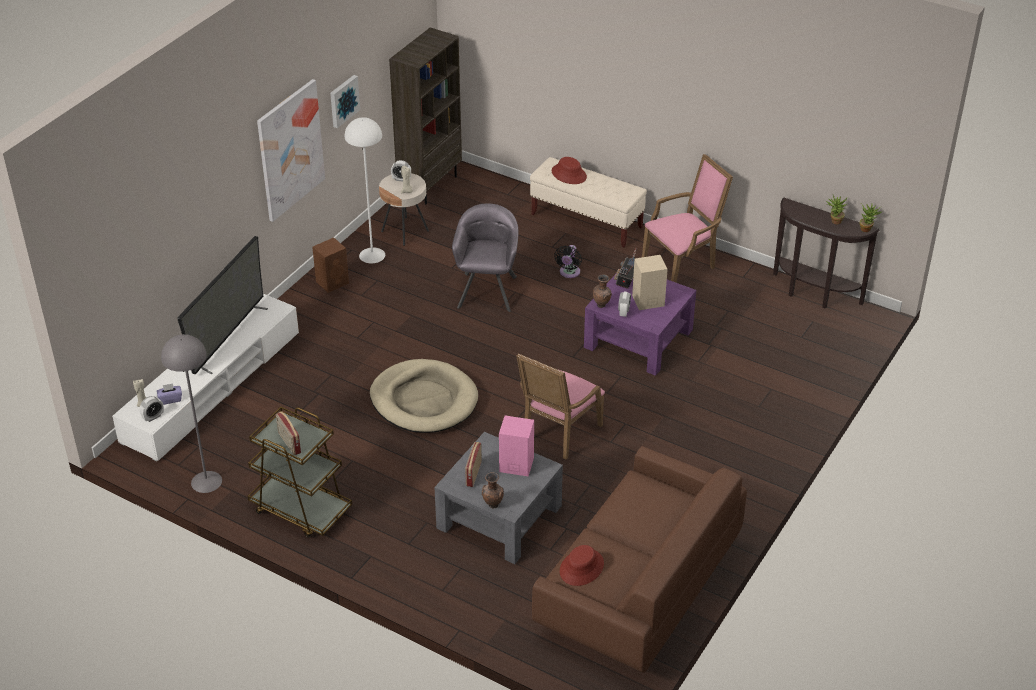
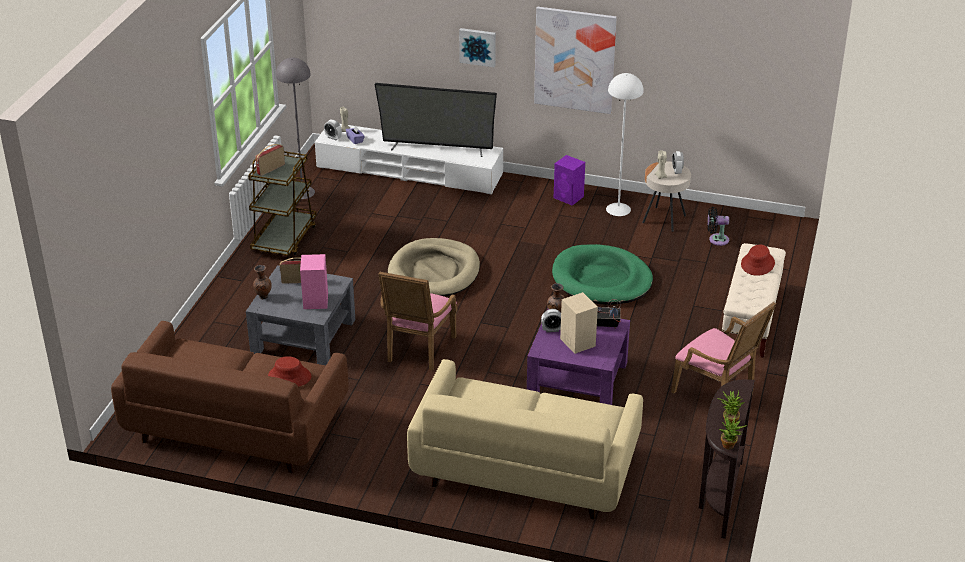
camera: 75 degrees right, 5 degrees down
brown speaker [312,237,349,293] -> purple speaker [554,155,585,206]
picture [330,75,360,128] -> picture moved to [459,28,496,67]
brown bookcase [389,27,462,204] -> none
grey armchair [452,203,518,312] -> green dog bed [552,244,653,305]
pink armchair [516,353,605,460] -> pink armchair turned 90 degrees counterclockwise [378,272,458,371]
black fan [554,245,582,278] -> black fan moved to [707,207,729,246]
red hat [560,545,604,586] -> red hat moved to [268,356,311,387]
none -> beige sofa [407,359,643,519]

